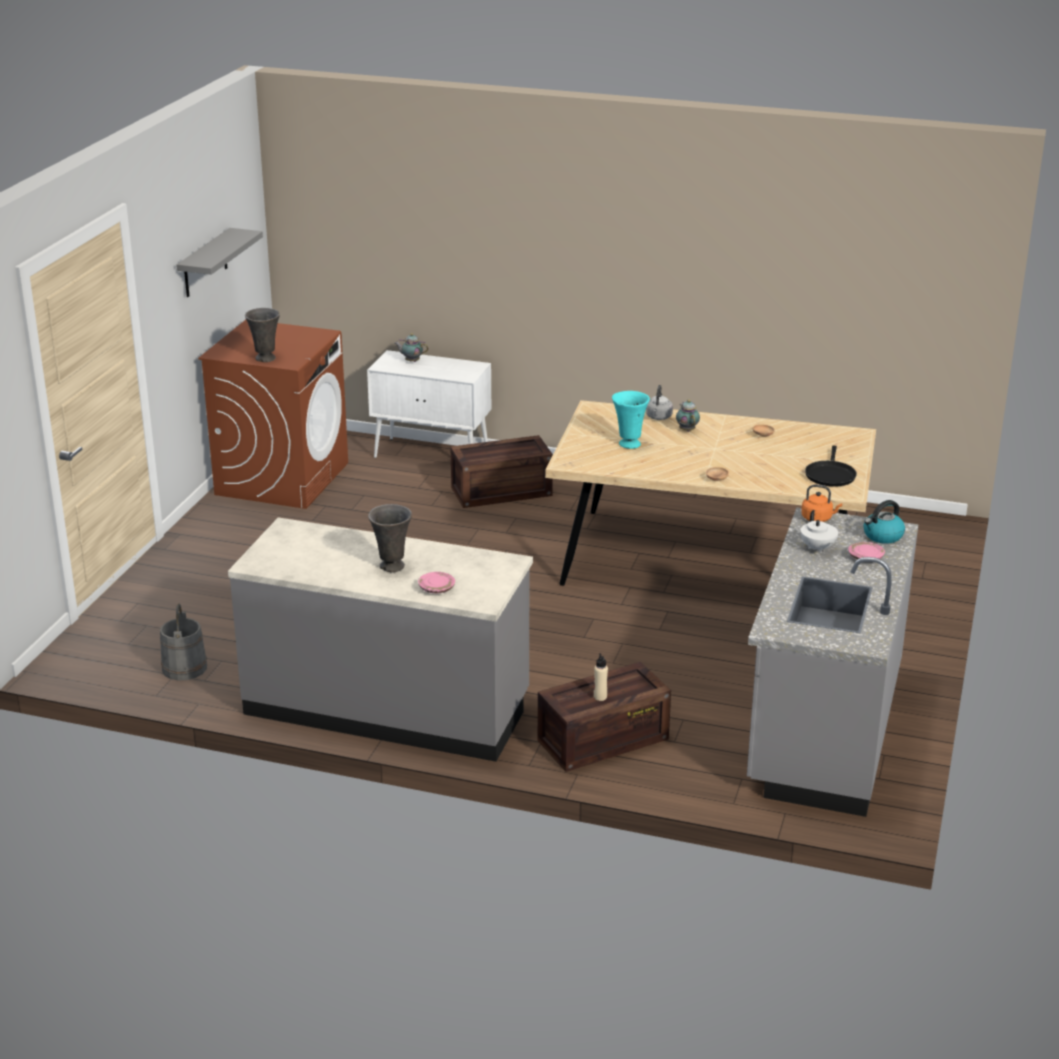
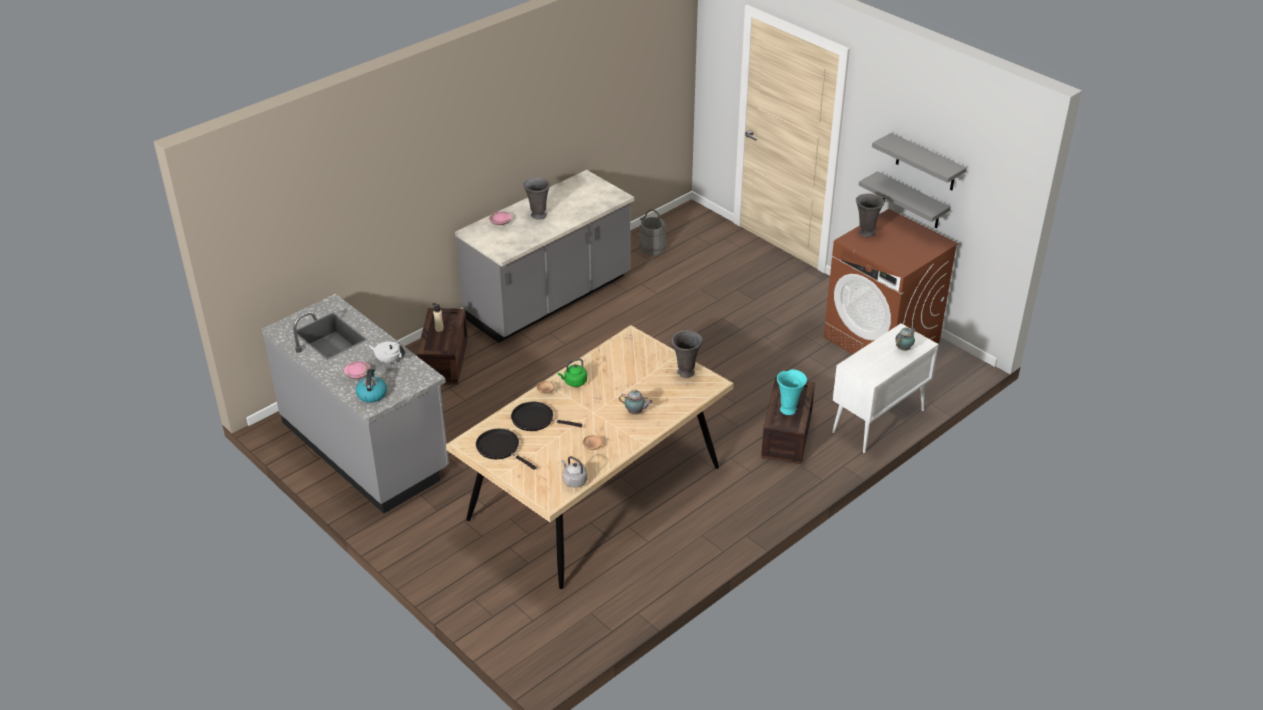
camera: 120 degrees right, 10 degrees up
turquoise vase [612,391,650,449] -> turquoise vase moved to [777,369,807,415]
grey kettle [646,385,673,420] -> grey kettle moved to [561,456,588,488]
orange kettle [801,485,842,522] -> none
none -> black frying pan [511,402,583,431]
none -> green kettle [558,358,587,387]
none -> grey vase [672,330,702,378]
none -> grey shelf [859,171,951,228]

